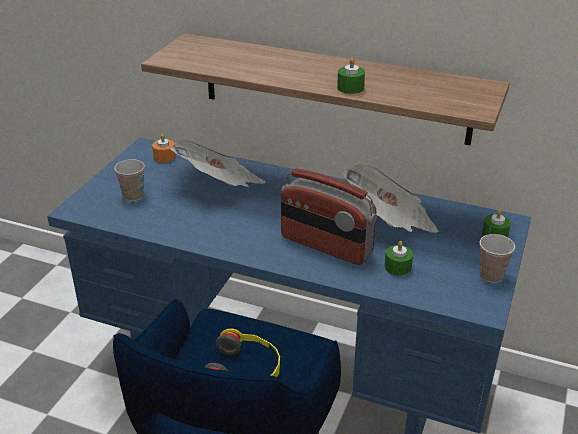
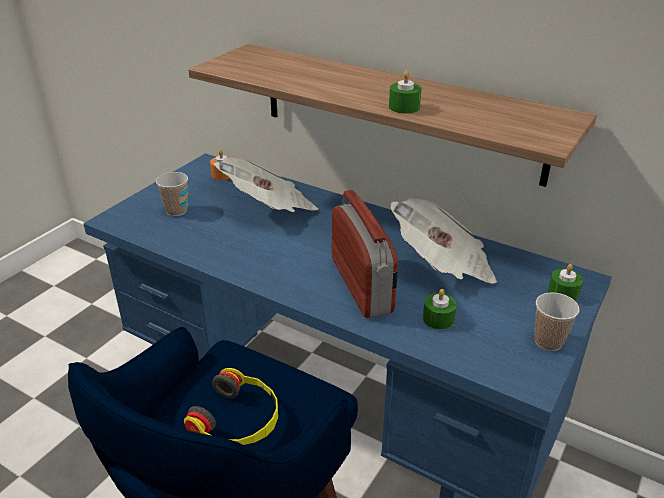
camera: 10 degrees right, 0 degrees up
radio [281,169,377,265] -> radio turned 150 degrees counterclockwise [332,190,398,318]

